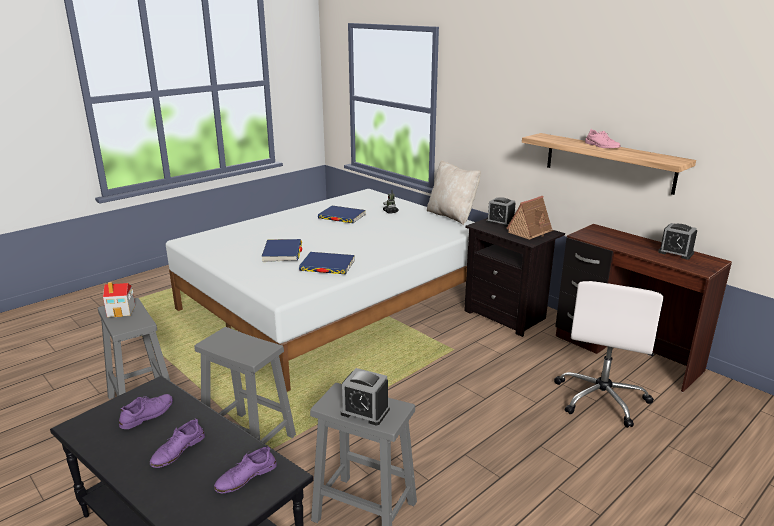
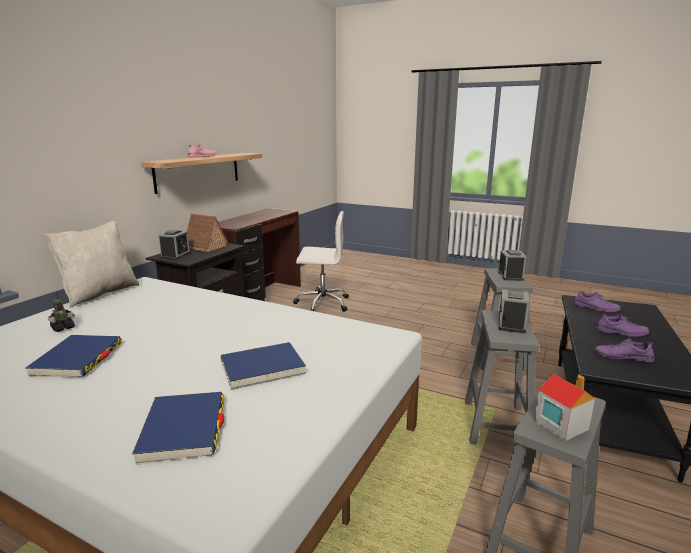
camera: 110 degrees left, 5 degrees down
blue book [299,252,355,274] -> blue book moved to [132,392,225,465]
alarm clock [658,223,697,259] -> alarm clock moved to [499,289,530,333]

